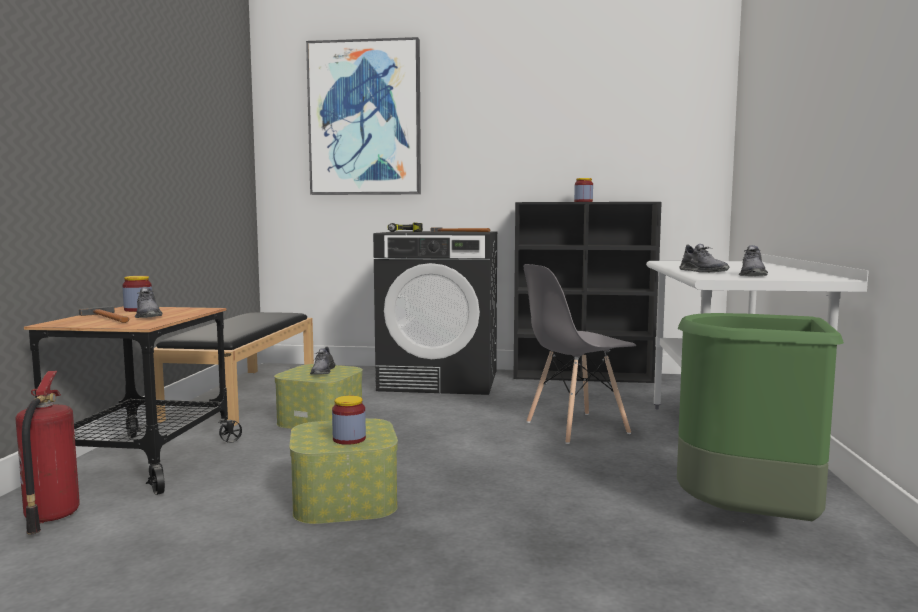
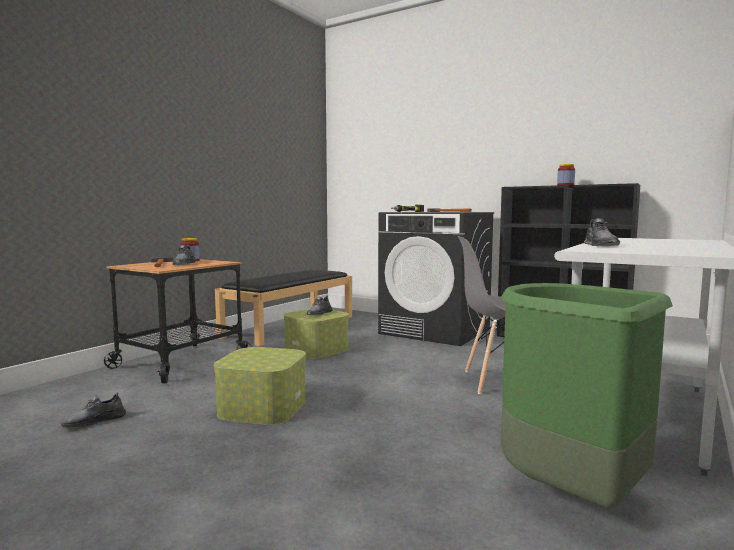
camera: 25 degrees right, 0 degrees up
fire extinguisher [15,371,80,534] -> none
picture [306,37,421,195] -> none
jar [332,396,366,445] -> none
grey shoe [739,245,768,276] -> grey shoe moved to [60,392,126,429]

